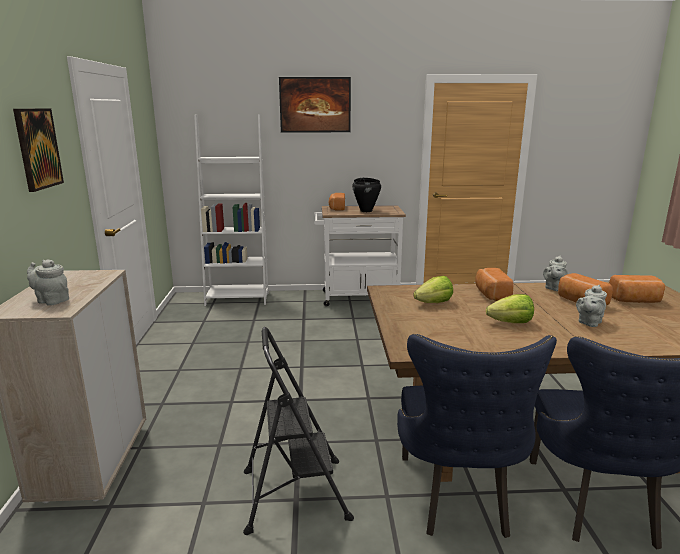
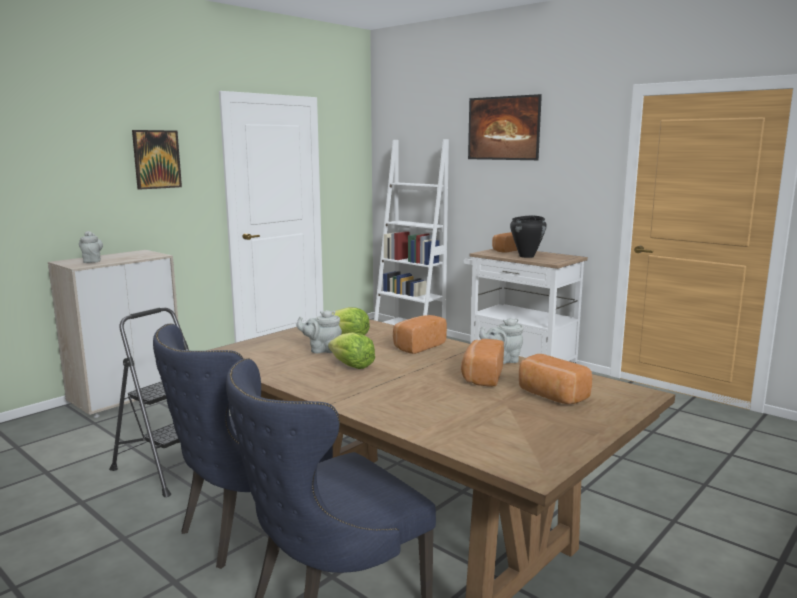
camera: 45 degrees right, 5 degrees down
grey teapot [576,285,607,327] -> grey teapot moved to [296,310,342,353]

